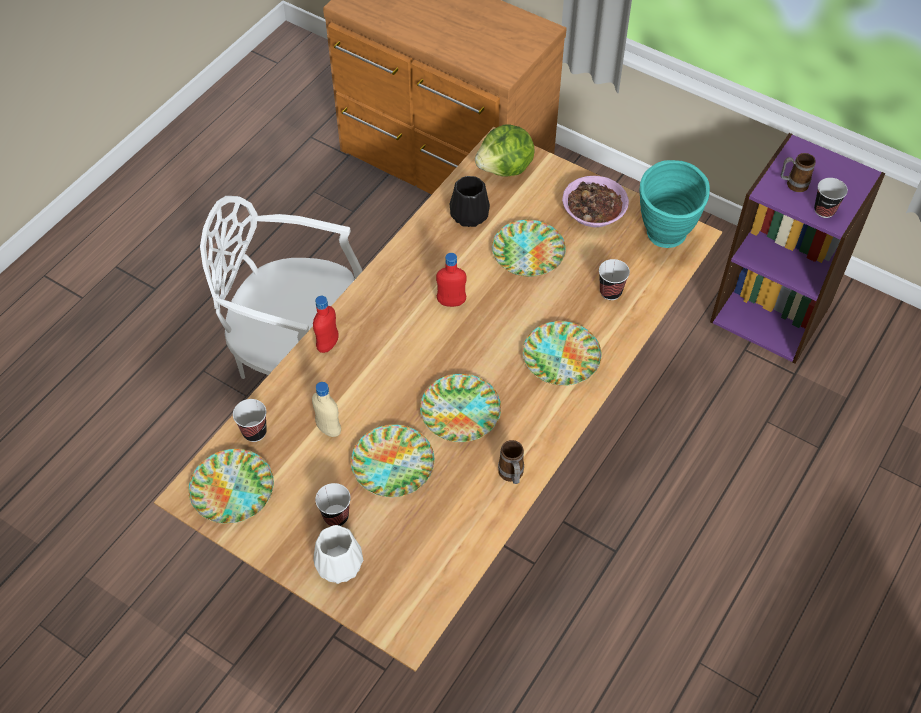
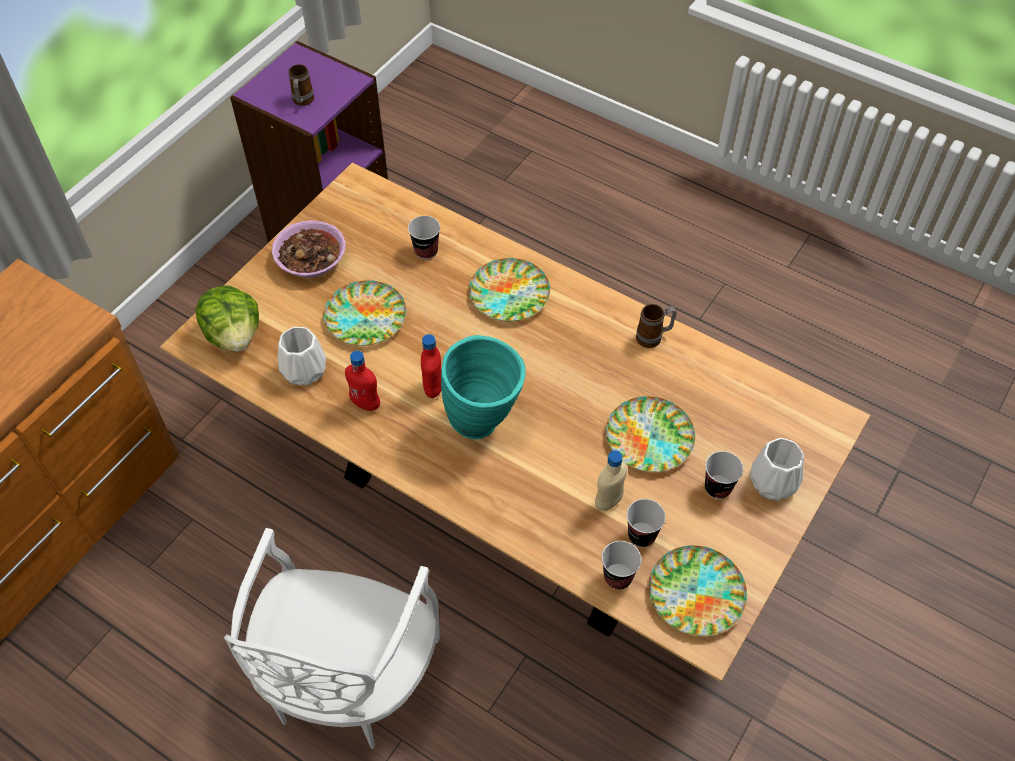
camera: 90 degrees left, 0 degrees up
red bottle [313,296,338,353] -> red bottle moved to [345,351,380,411]
plate [420,374,501,442] -> none
black vase [450,176,490,227] -> white vase [278,327,326,386]
turquoise vase [639,160,710,248] -> turquoise vase moved to [441,335,525,439]
cup [814,178,848,218] -> cup moved to [627,499,666,547]

